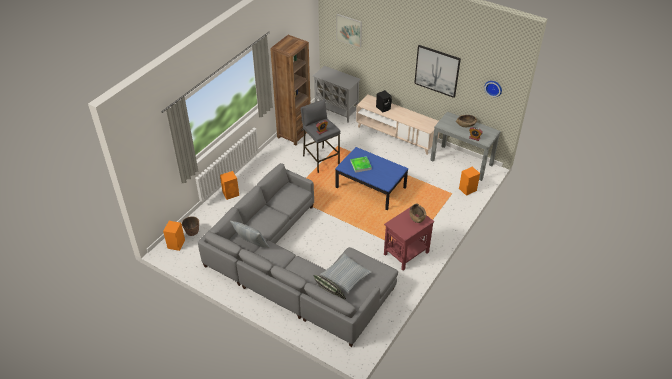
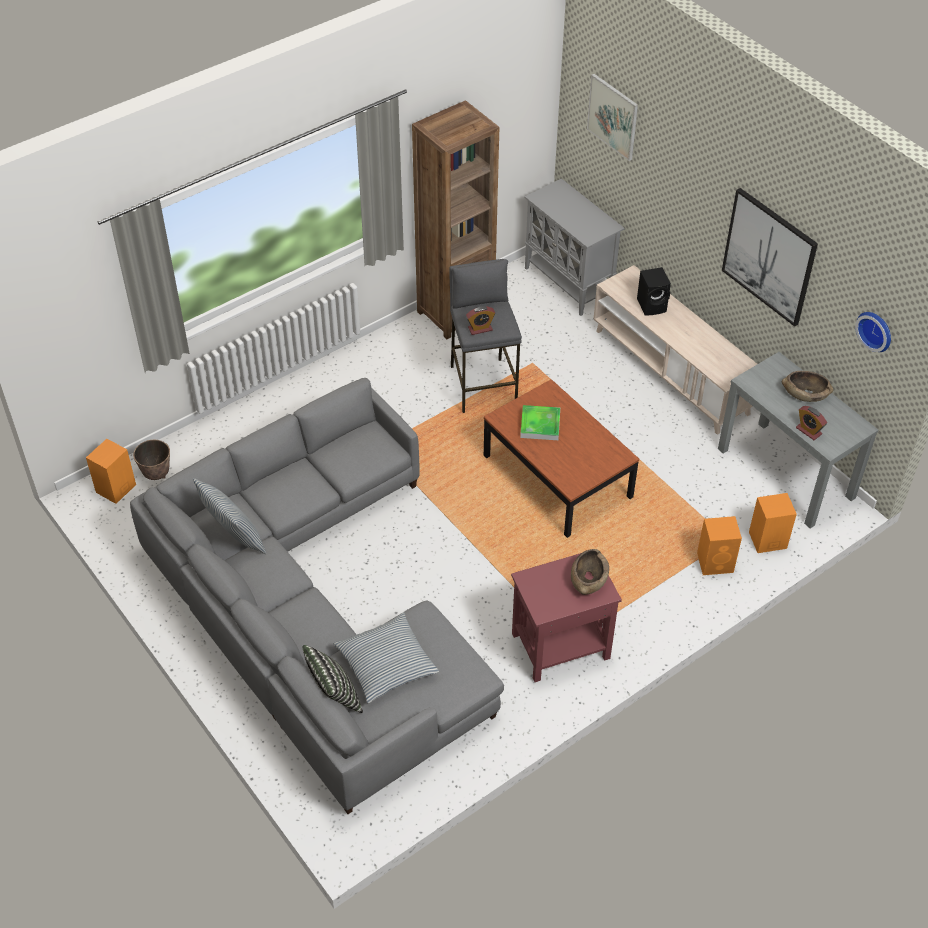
camera: 20 degrees right, 5 degrees up
orange speaker [220,171,239,200] -> orange speaker moved to [697,516,742,575]
blue coffee table [335,147,408,210] -> brown coffee table [484,379,639,538]

